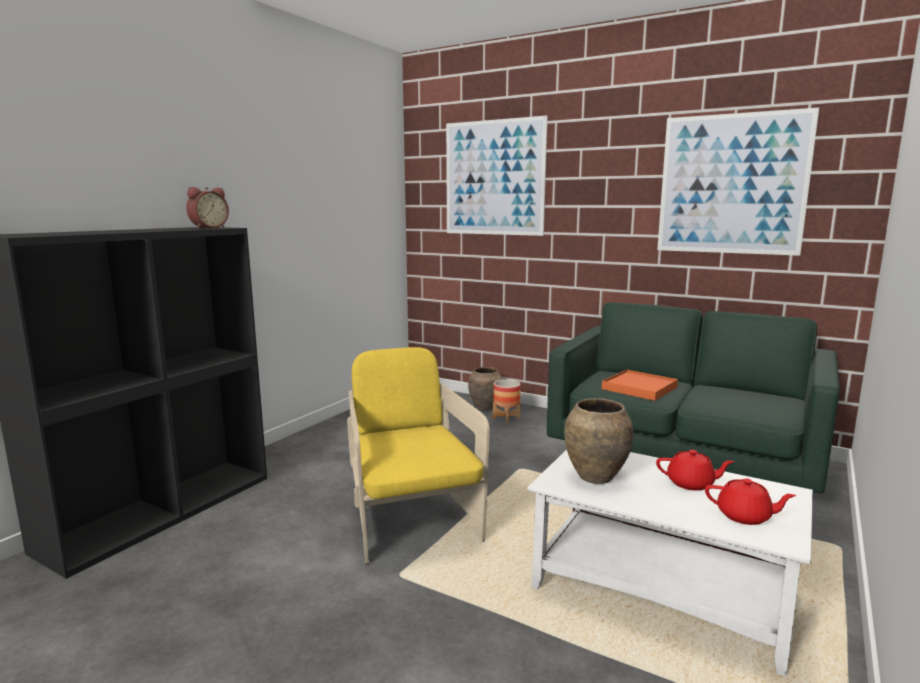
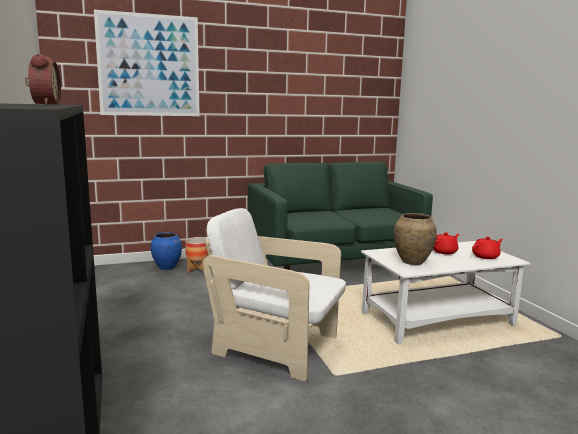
camera: 50 degrees left, 0 degrees up
yellow armchair [347,347,490,564] -> white armchair [203,208,346,382]
brown vase [468,367,502,410] -> blue vase [151,232,182,270]
orange tray [602,370,678,401] -> none
picture [657,107,819,256] -> none

